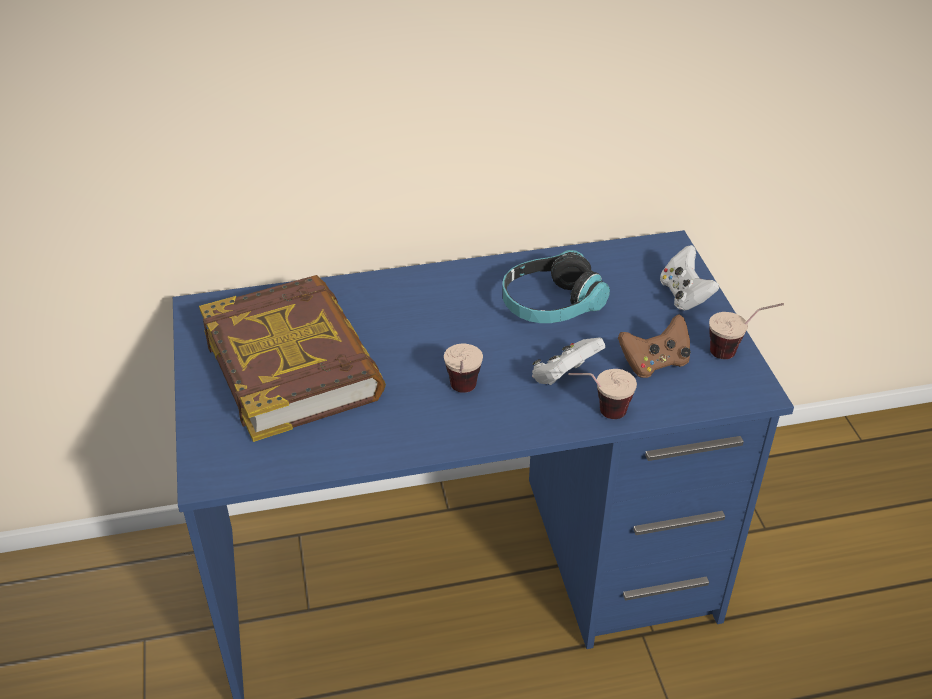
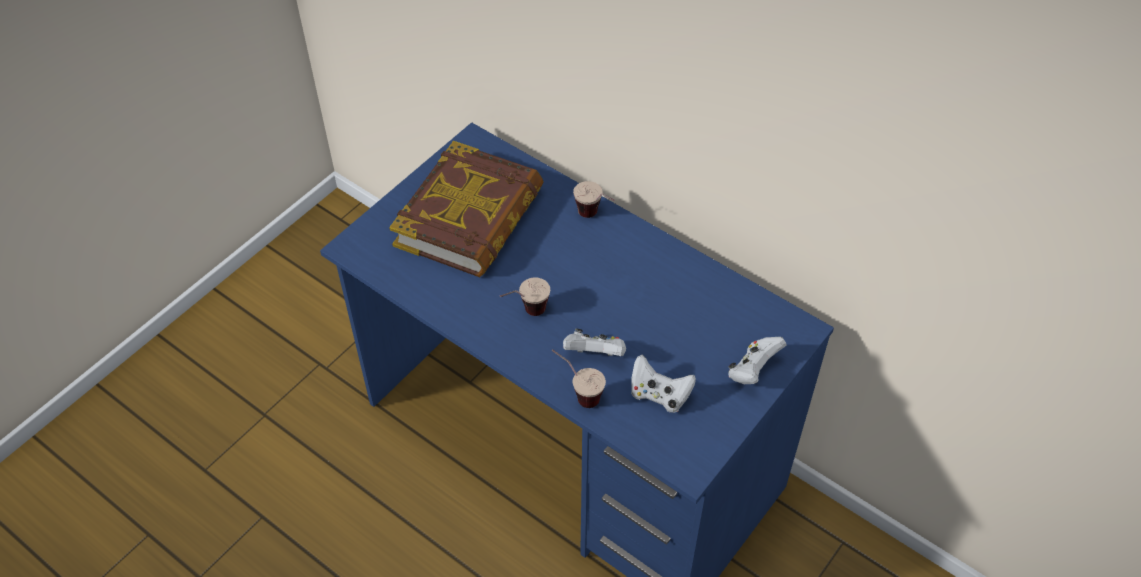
camera: 50 degrees right, 10 degrees up
headphones [502,250,610,323] -> none
brown game controller [618,314,691,378] -> white game controller [631,355,696,413]
cup [709,303,784,359] -> cup moved to [573,181,615,218]

